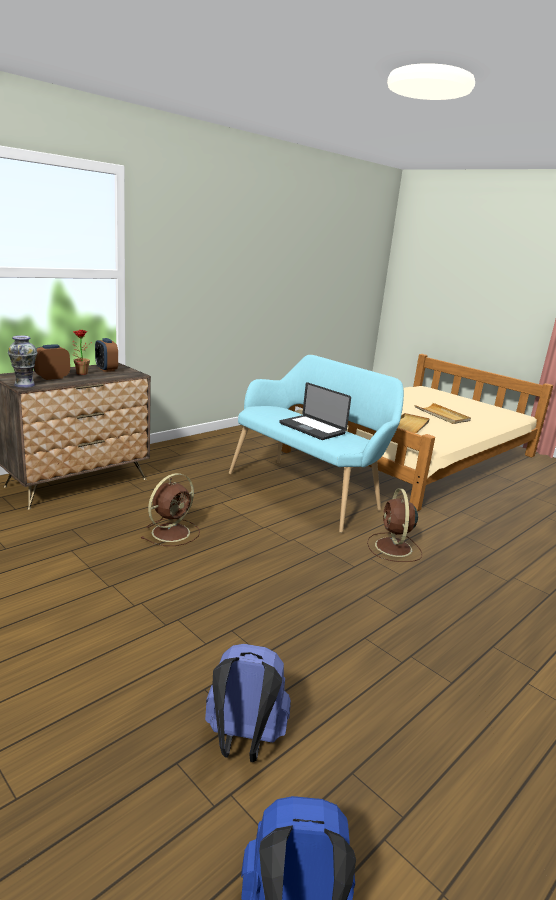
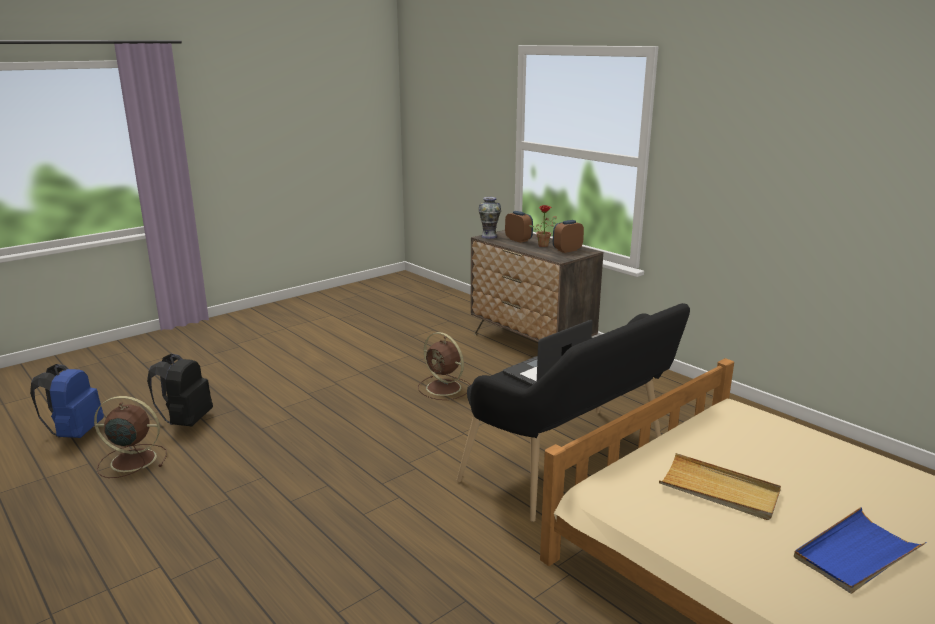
camera: 95 degrees right, 0 degrees up
blue backpack [205,644,291,762] -> black backpack [147,354,213,426]
turquoise bench [229,355,404,533] -> black bench [457,303,690,522]
brown fan [367,489,422,562] -> brown fan moved to [94,396,167,478]
beige tray [414,403,471,424] -> blue tray [794,507,927,594]

